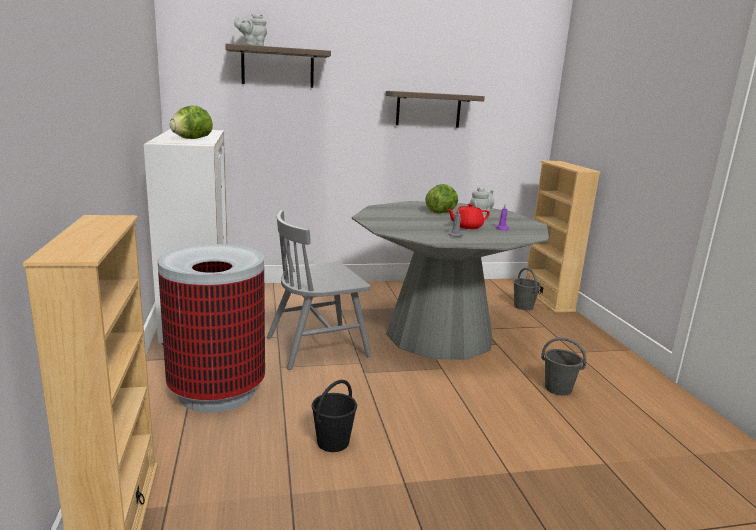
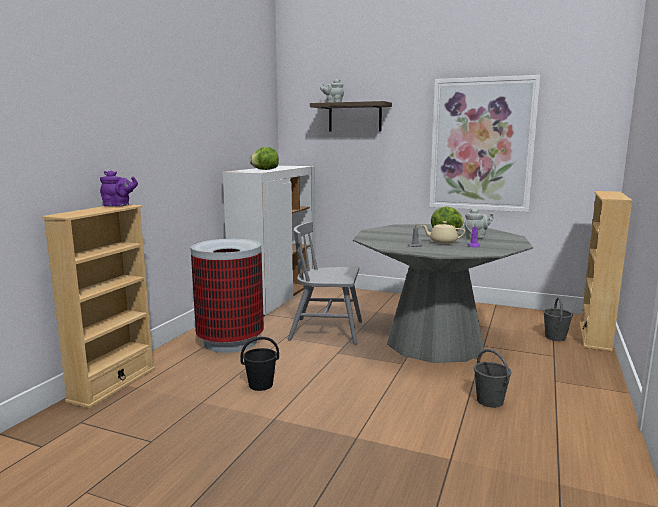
camera: 35 degrees right, 5 degrees down
shelf [386,91,485,128] -> picture [429,75,541,212]
red teapot [447,203,490,229] -> beige teapot [421,221,465,244]
none -> purple teapot [100,171,138,206]

